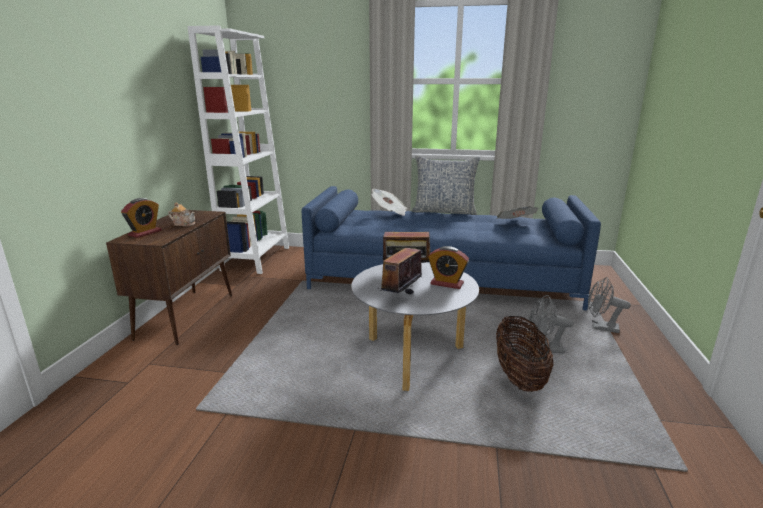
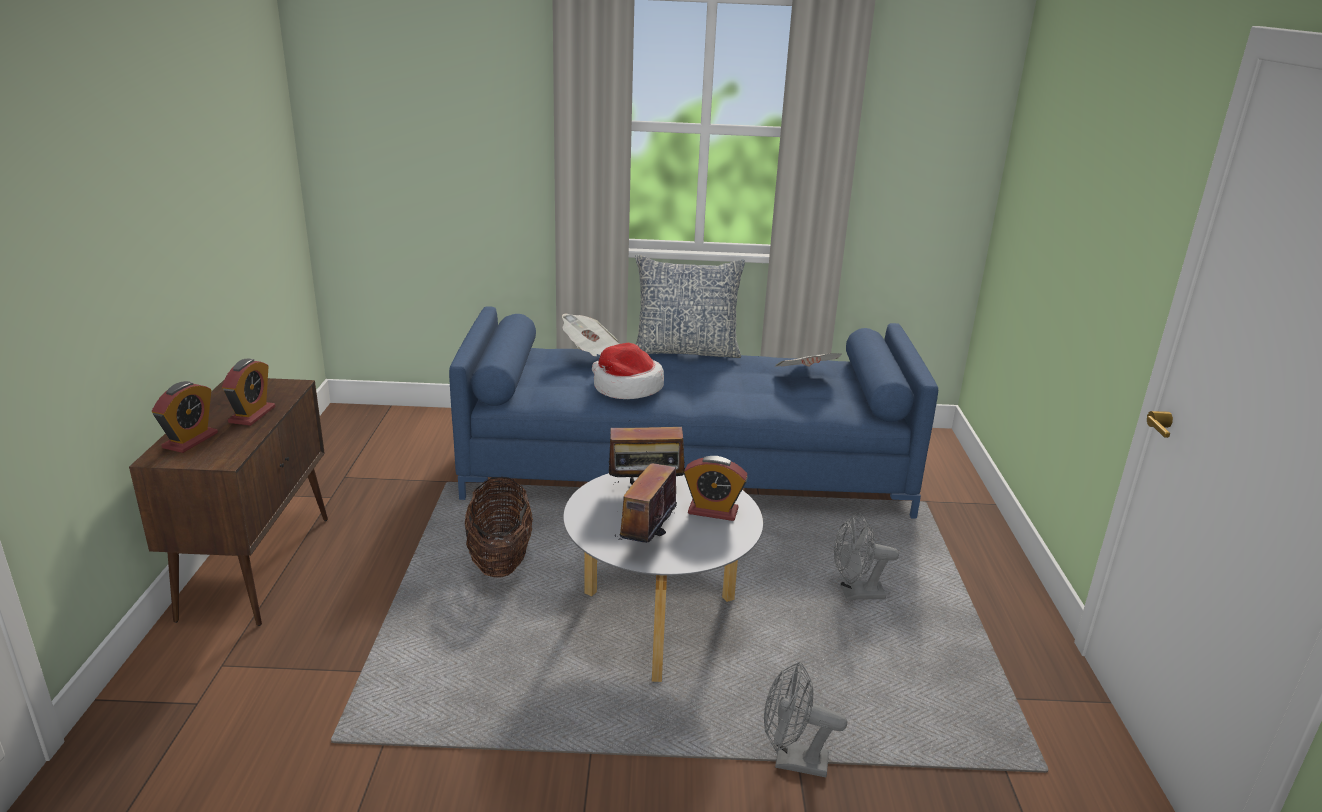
camera: 10 degrees left, 5 degrees up
teapot [168,202,195,226] -> alarm clock [222,359,275,426]
white bookcase [188,25,289,274] -> none
basket [496,316,553,392] -> basket moved to [465,477,533,577]
grey fan [588,277,631,333] -> grey fan moved to [764,661,847,777]
none -> hat [592,343,664,399]

